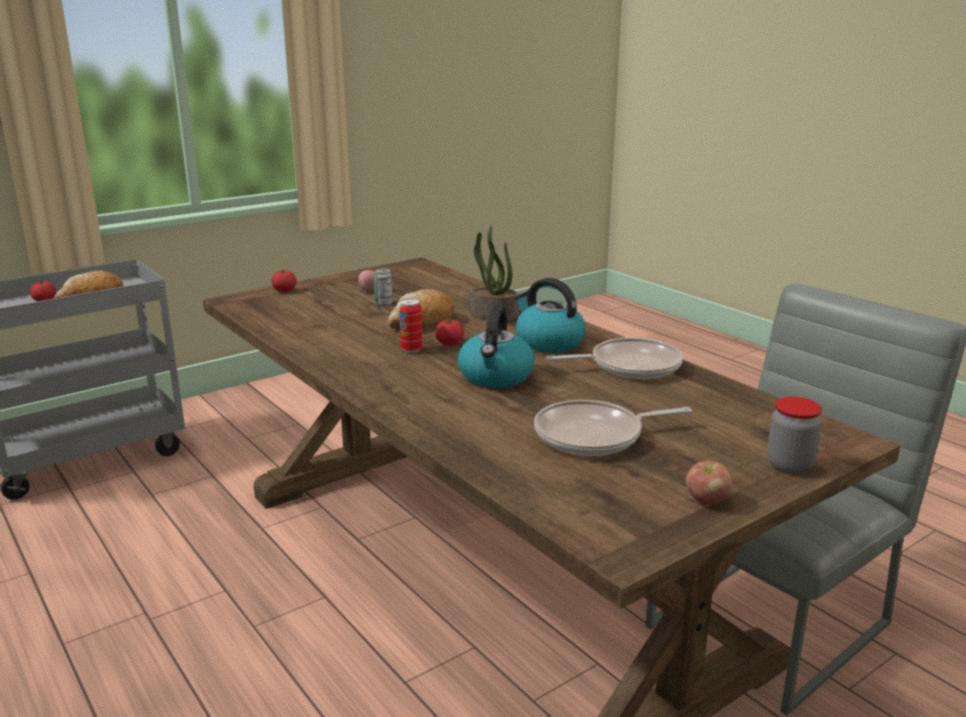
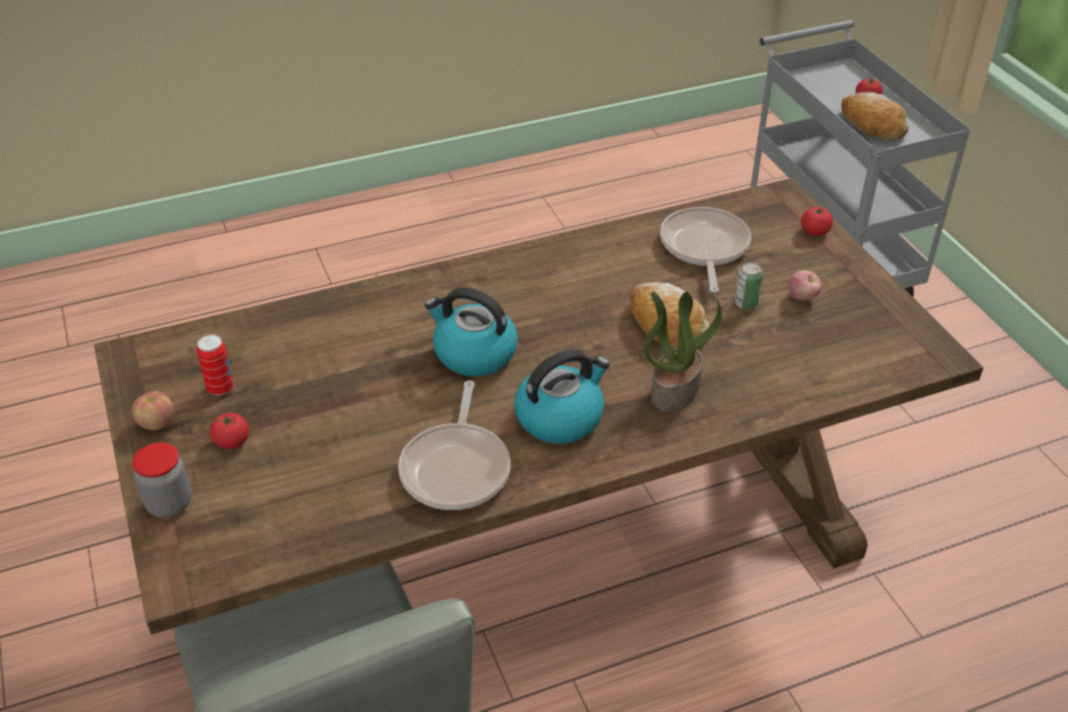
camera: 105 degrees right, 20 degrees up
can [399,299,423,353] -> can moved to [197,334,234,396]
tomato [435,319,464,345] -> tomato moved to [210,413,249,449]
frying pan [534,400,692,456] -> frying pan moved to [660,207,751,293]

